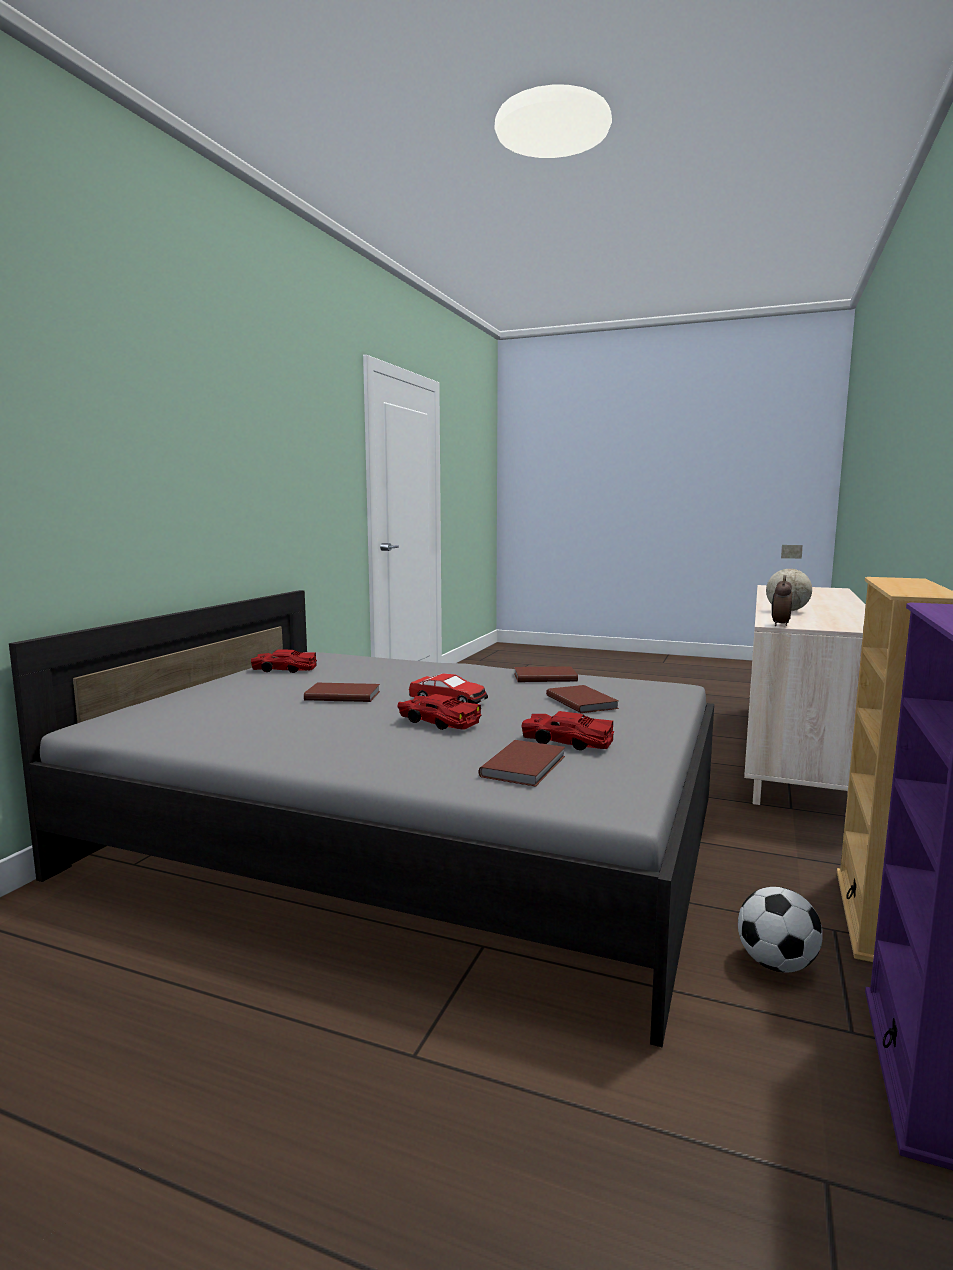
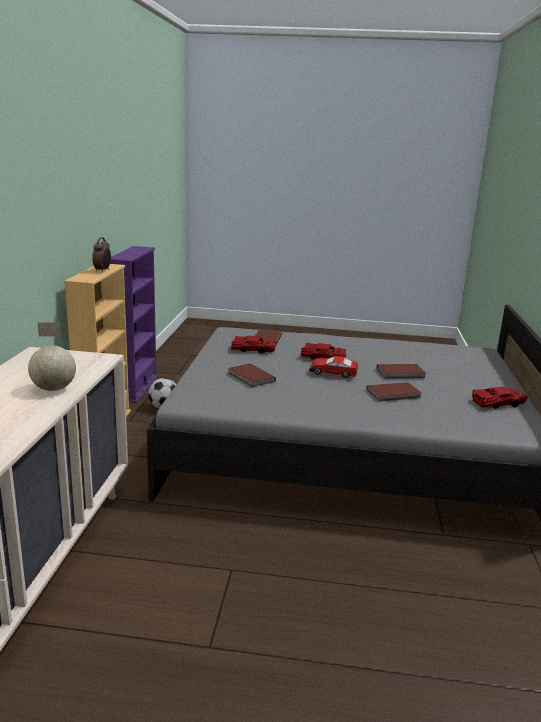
camera: 165 degrees right, 10 degrees up
brown book [514,666,578,682] -> brown book moved to [367,382,421,401]
alarm clock [772,575,792,626] -> alarm clock moved to [92,237,111,272]

